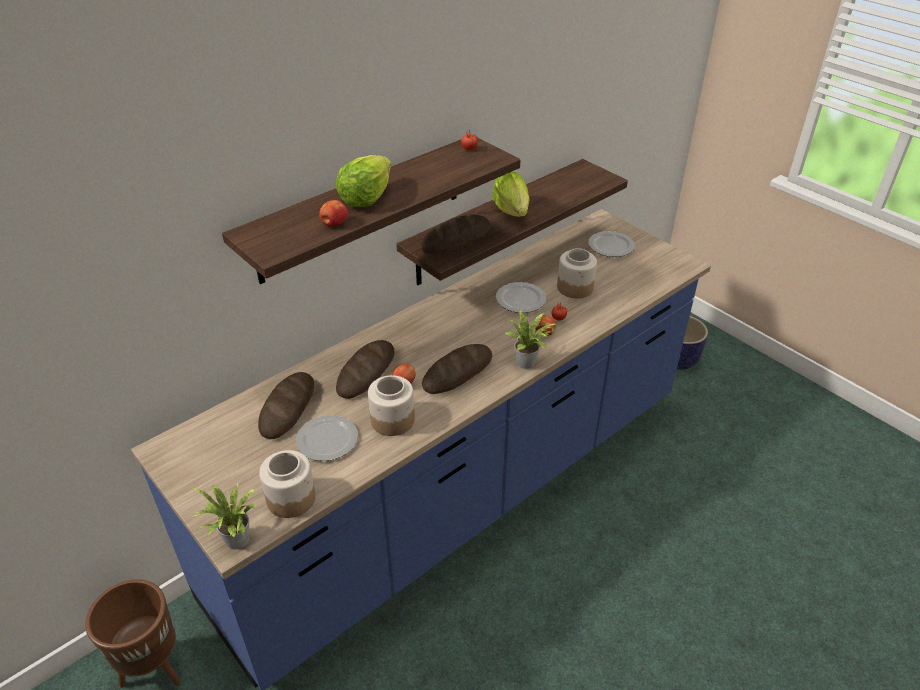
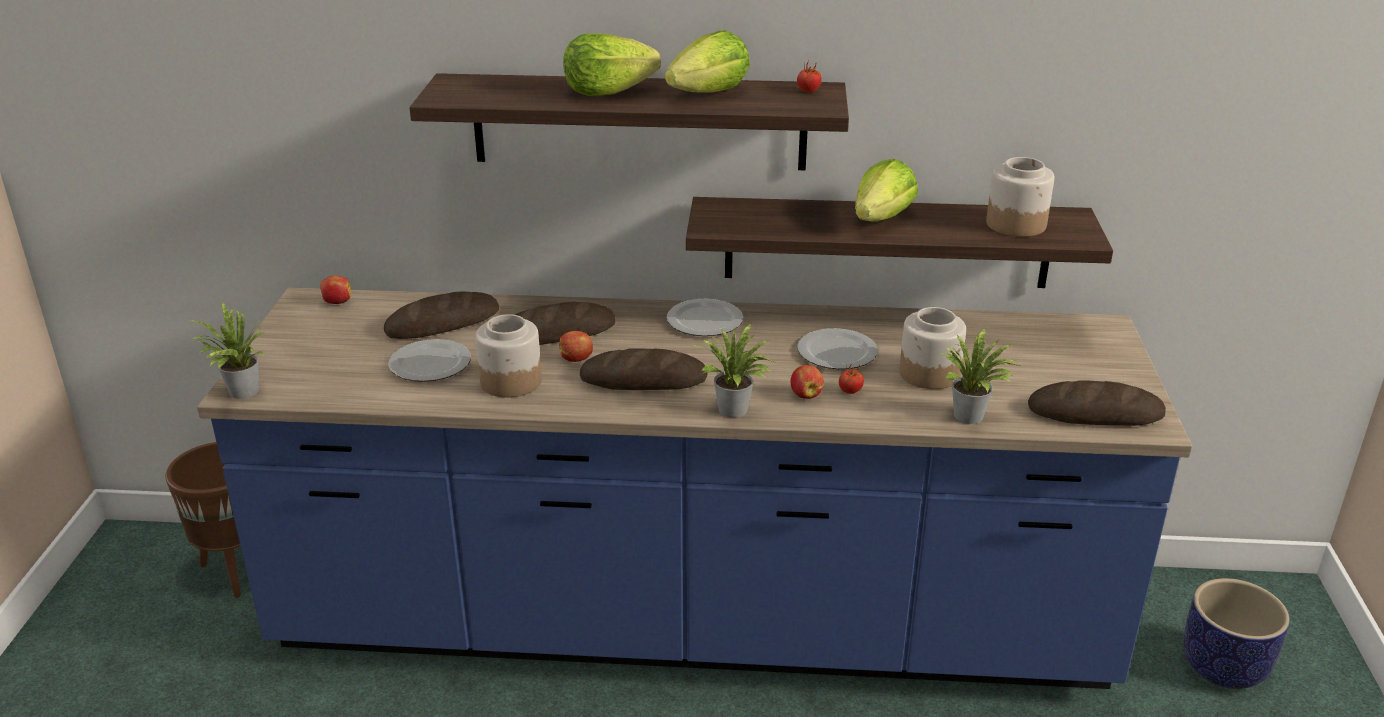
camera: 45 degrees right, 10 degrees down
jar [259,450,316,518] -> jar moved to [986,157,1054,237]
apple [319,200,348,226] -> apple moved to [320,275,351,304]
bread [420,215,490,254] -> bread moved to [1028,380,1166,426]
plate [588,231,635,257] -> plate moved to [667,299,743,336]
none -> lettuce [665,30,750,93]
none -> potted plant [939,328,1020,424]

